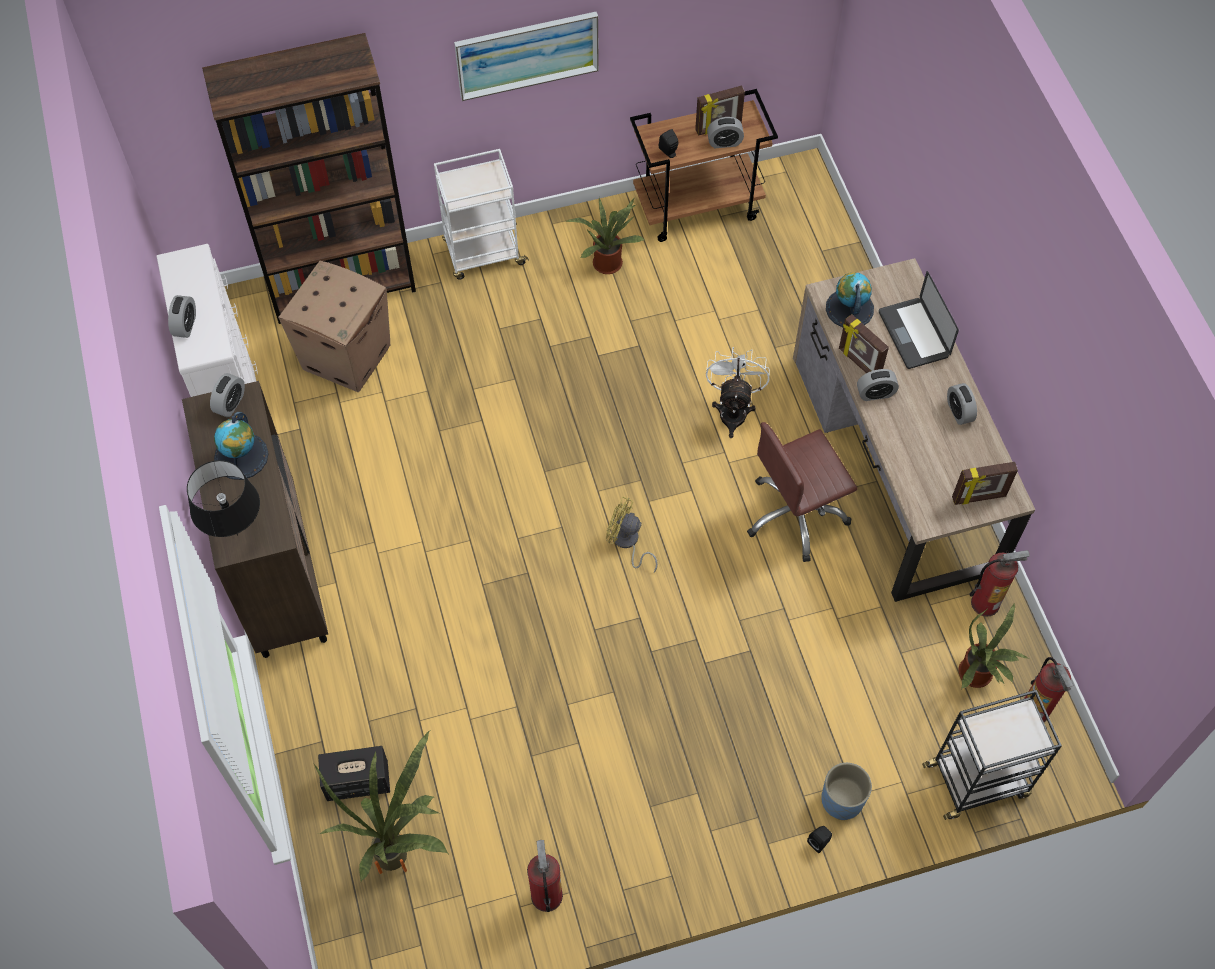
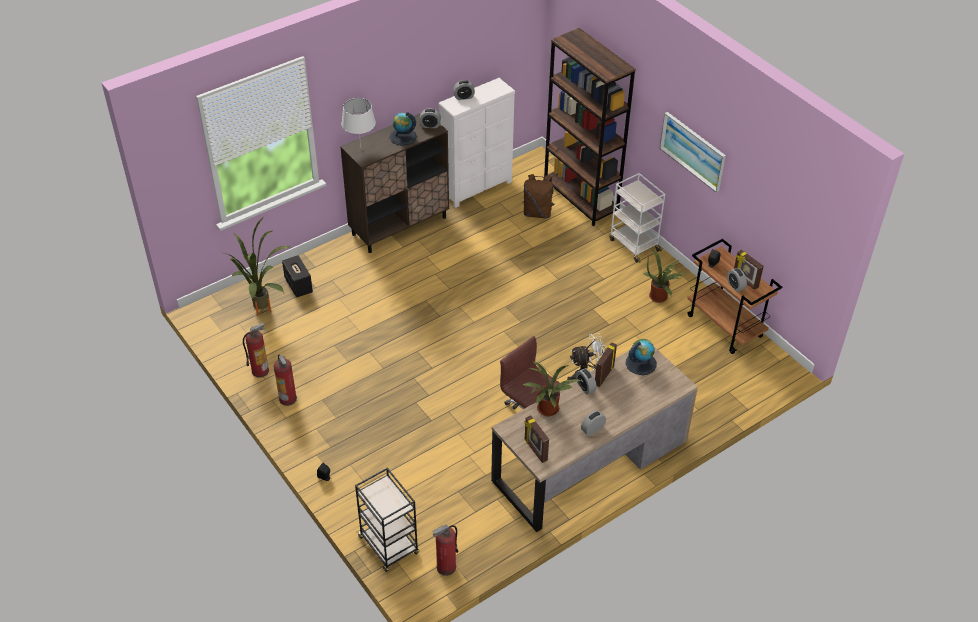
camera: 70 degrees right, 15 degrees down
black table lamp [187,460,260,537] -> white table lamp [342,98,376,148]
cardboard box [278,261,390,393] -> brown backpack [522,174,555,218]
yellow fan [606,496,658,573] -> none
blue planter [821,763,872,820] -> none
laptop [879,271,959,369] -> none
potted plant [958,603,1028,689] -> potted plant moved to [522,361,582,416]
fire extinguisher [969,550,1030,617] -> fire extinguisher moved to [274,355,297,406]

